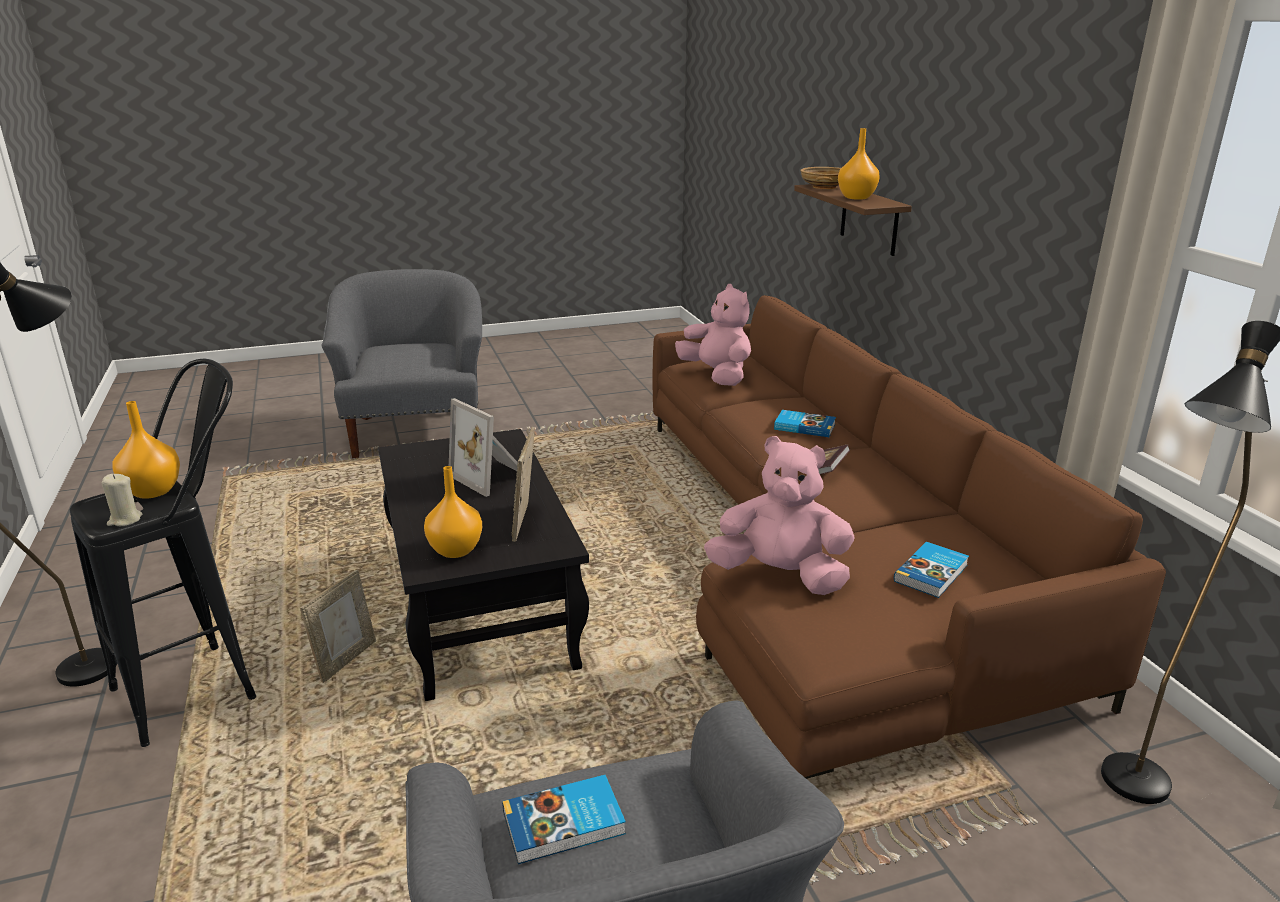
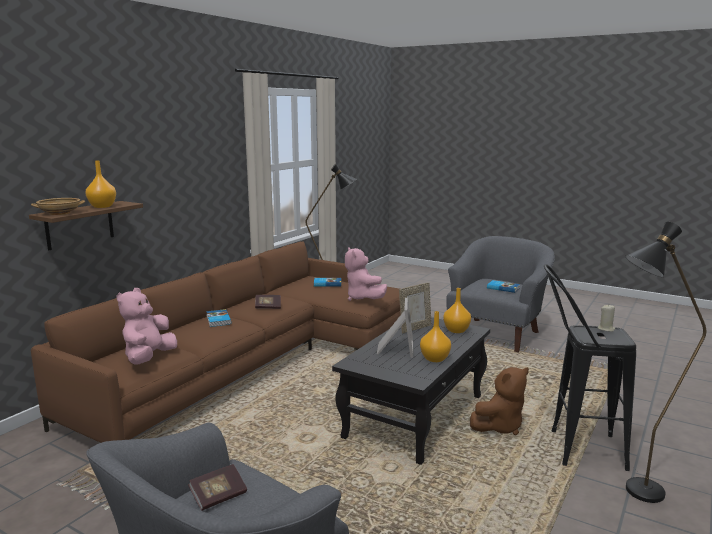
camera: 130 degrees left, 10 degrees down
orange vase [113,401,180,499] -> orange vase moved to [420,311,451,362]
picture frame [300,570,376,683] -> brown plush toy [470,367,529,435]
none -> book [188,464,247,511]

